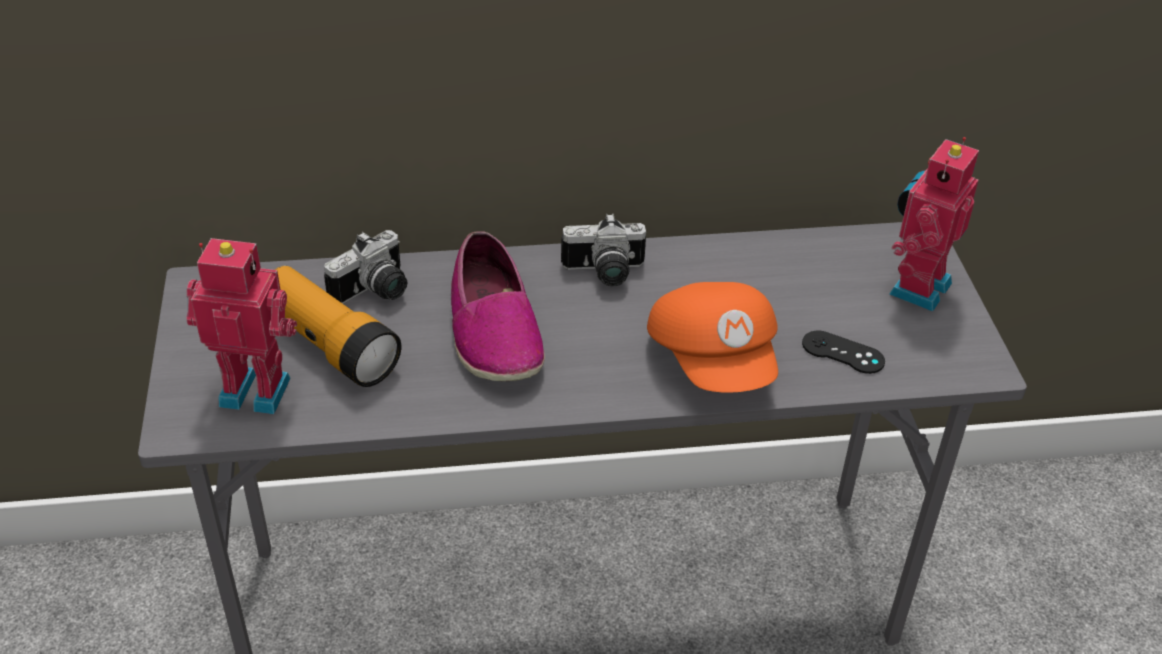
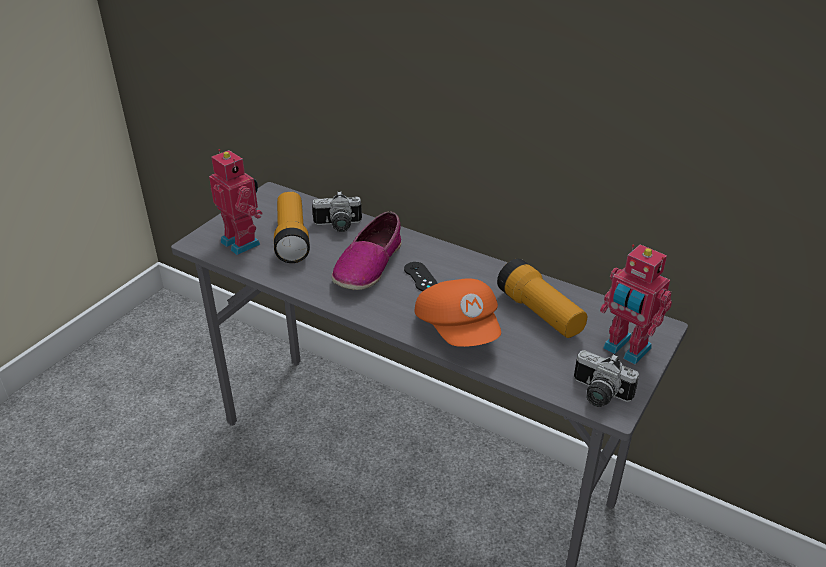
camera: 40 degrees right, 5 degrees down
camera [561,214,646,287] -> camera moved to [574,350,639,407]
orange cap [647,282,778,393] -> orange cap turned 45 degrees counterclockwise [415,278,501,347]
black game controller [802,331,885,374] -> black game controller moved to [404,262,438,291]
toy robot [889,137,979,311] -> toy robot turned 120 degrees counterclockwise [600,244,672,365]
none -> flashlight [497,259,587,338]

